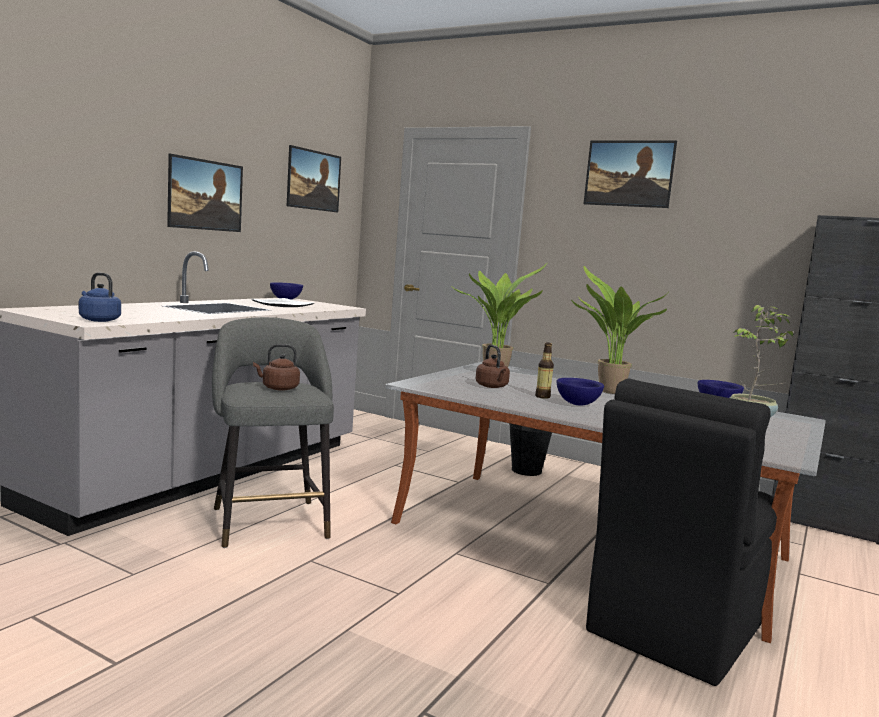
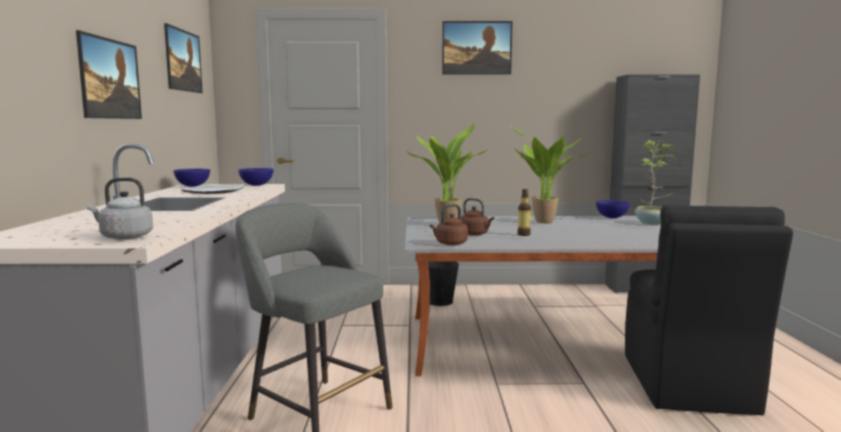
camera: 30 degrees left, 0 degrees up
blue kettle [79,273,121,322] -> grey kettle [87,177,153,240]
brown kettle [253,344,300,391] -> brown kettle moved to [430,204,468,245]
blue bowl [557,378,604,406] -> blue bowl moved to [238,168,273,186]

